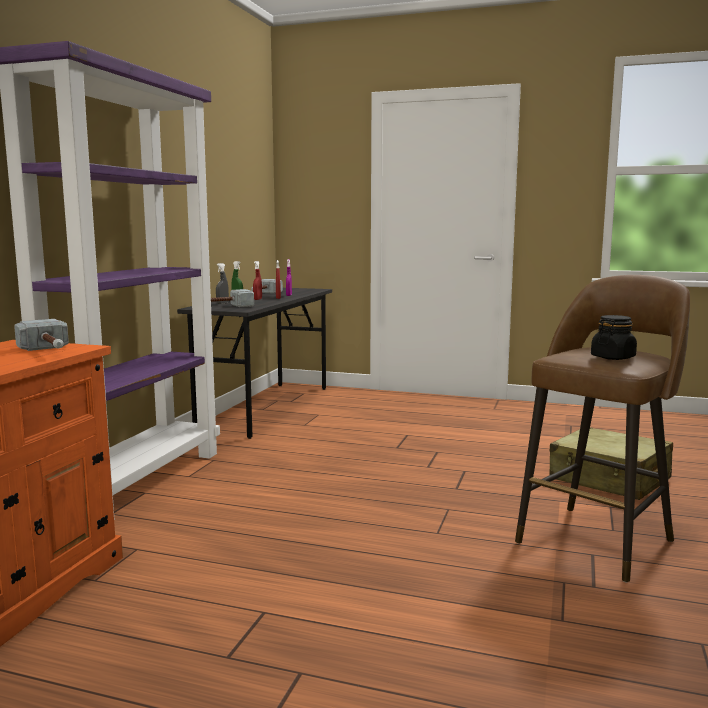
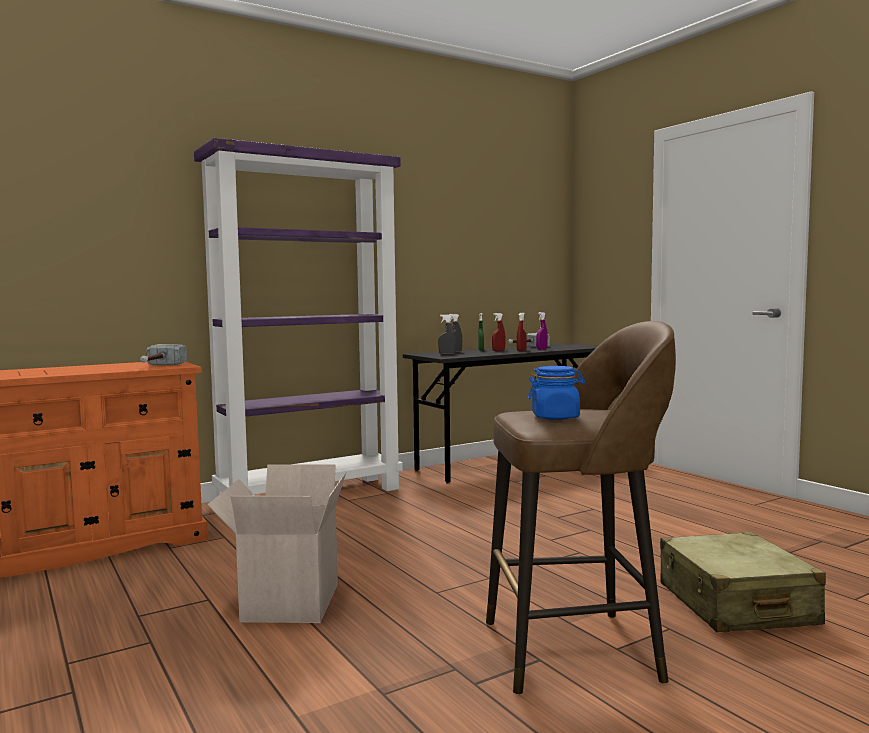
camera: 40 degrees right, 5 degrees down
hammer [211,289,254,307] -> grey spray bottle [438,315,456,355]
black jar [591,315,637,360] -> blue jar [528,366,585,420]
none -> cardboard box [207,465,346,623]

